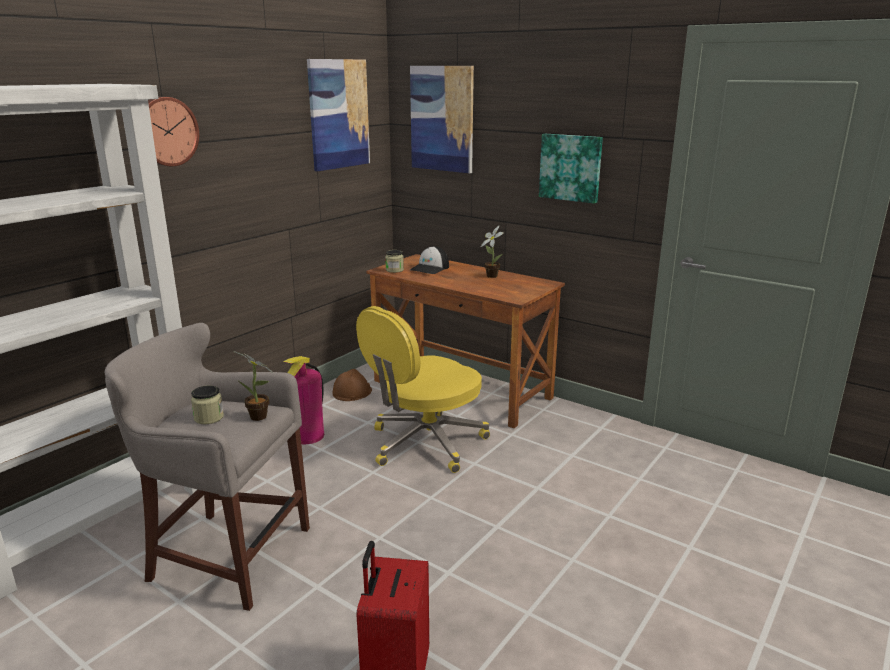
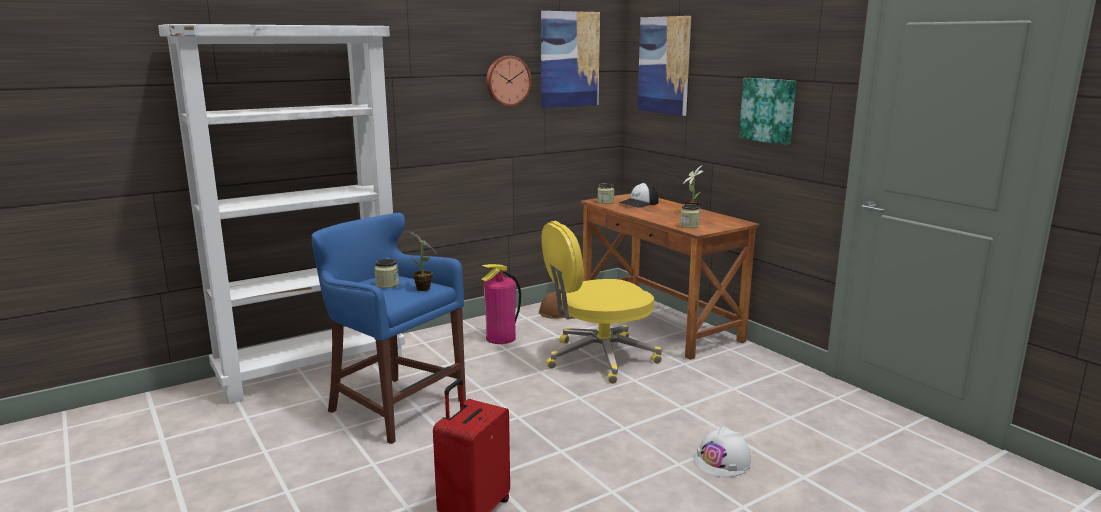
camera: 20 degrees right, 5 degrees down
grey stool [104,323,310,611] -> blue stool [312,213,466,444]
wall clock [148,97,199,167] -> wall clock moved to [486,56,532,106]
none -> jar [680,204,700,228]
none -> white hard hat [694,426,752,477]

